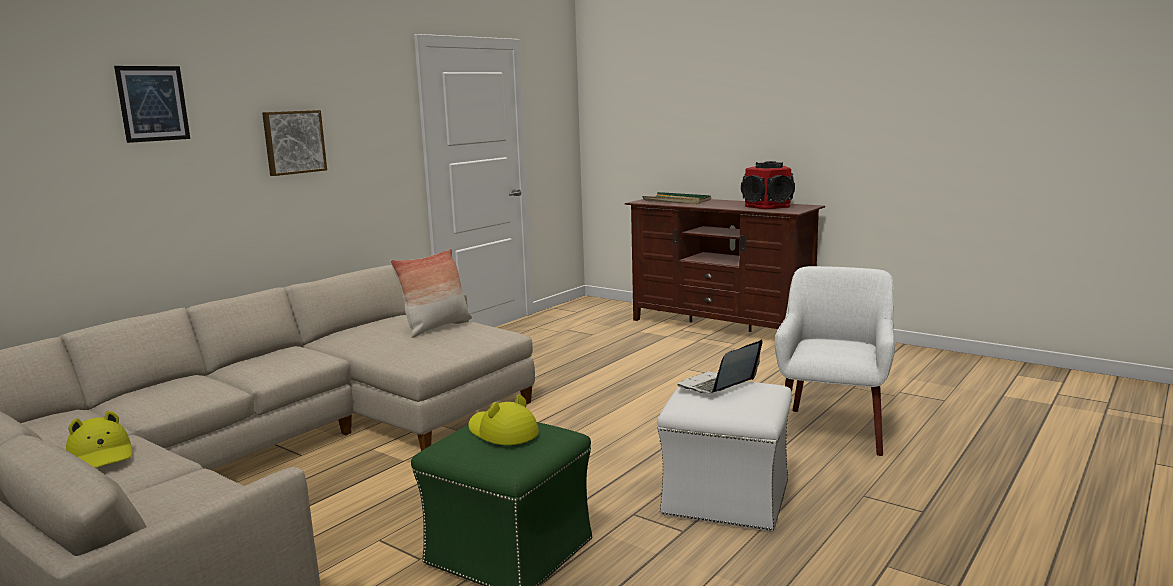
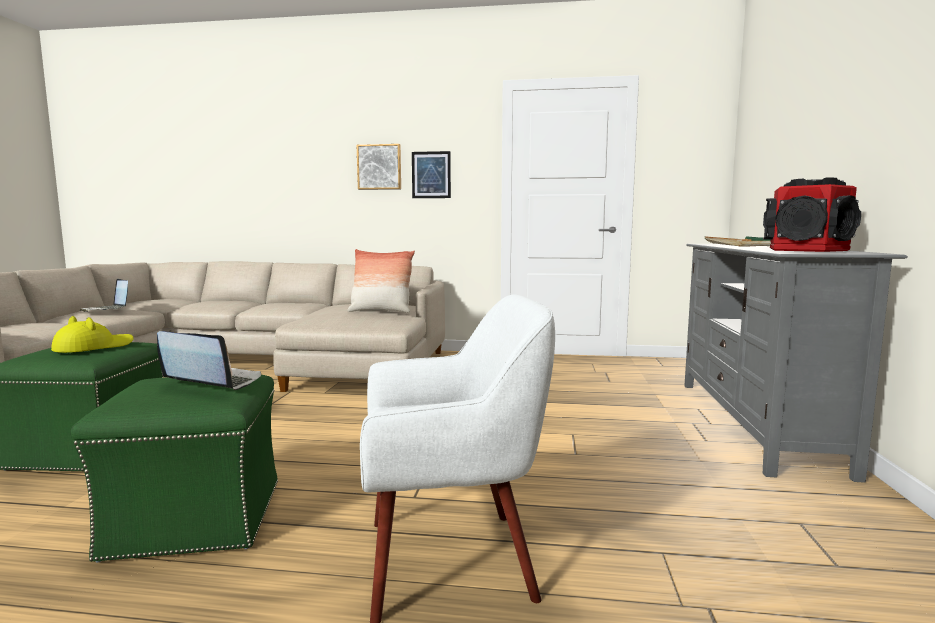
camera: 60 degrees right, 5 degrees down
yellow hat [66,411,133,468] -> laptop [79,278,128,312]
picture [114,66,190,143] -> picture moved to [412,151,451,198]
brown tv stand [625,196,825,332] -> grey tv stand [684,244,908,483]
white ottoman [657,377,792,531] -> green ottoman [71,375,278,563]

